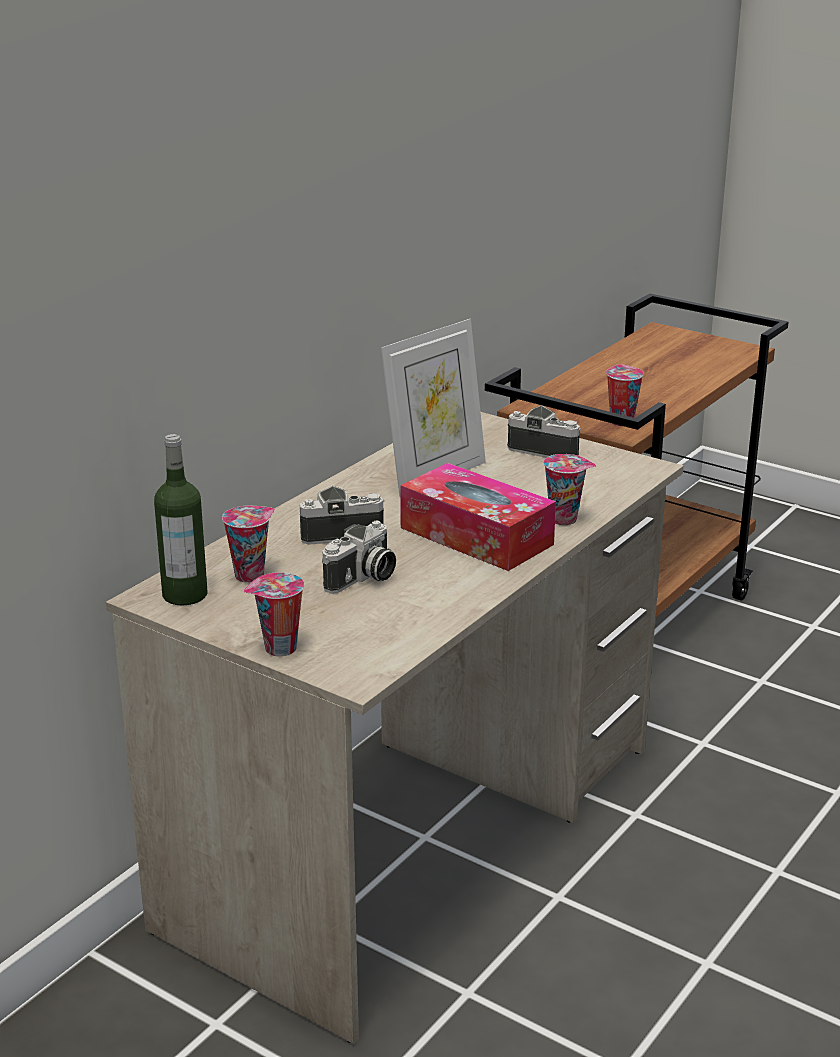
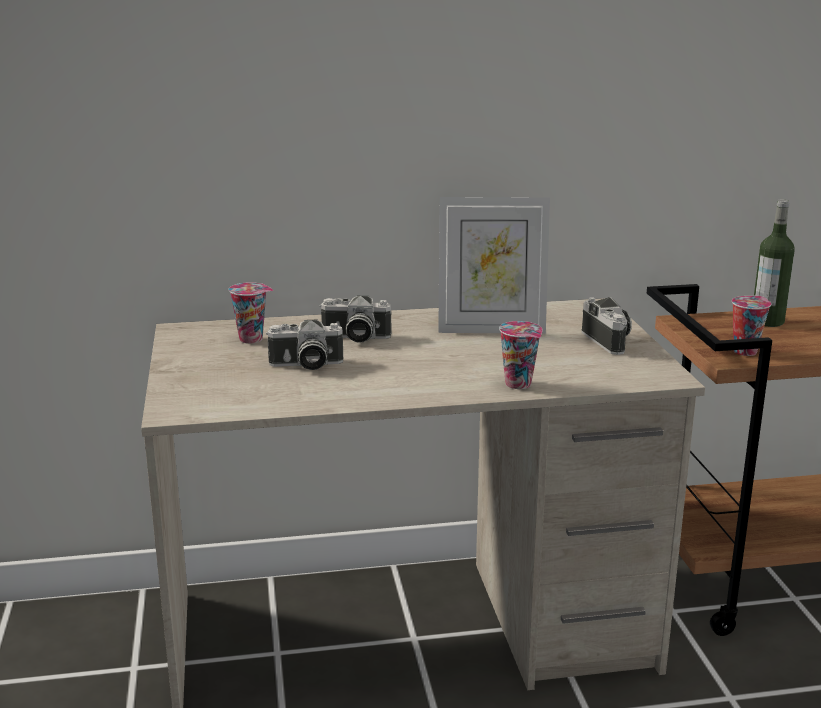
camera: 45 degrees right, 5 degrees down
bottle [154,434,208,606] -> bottle moved to [754,199,795,327]
cup [243,572,304,656] -> none
camera [300,486,385,545] -> camera turned 150 degrees clockwise [320,296,392,343]
tissue box [400,463,556,571] -> none

